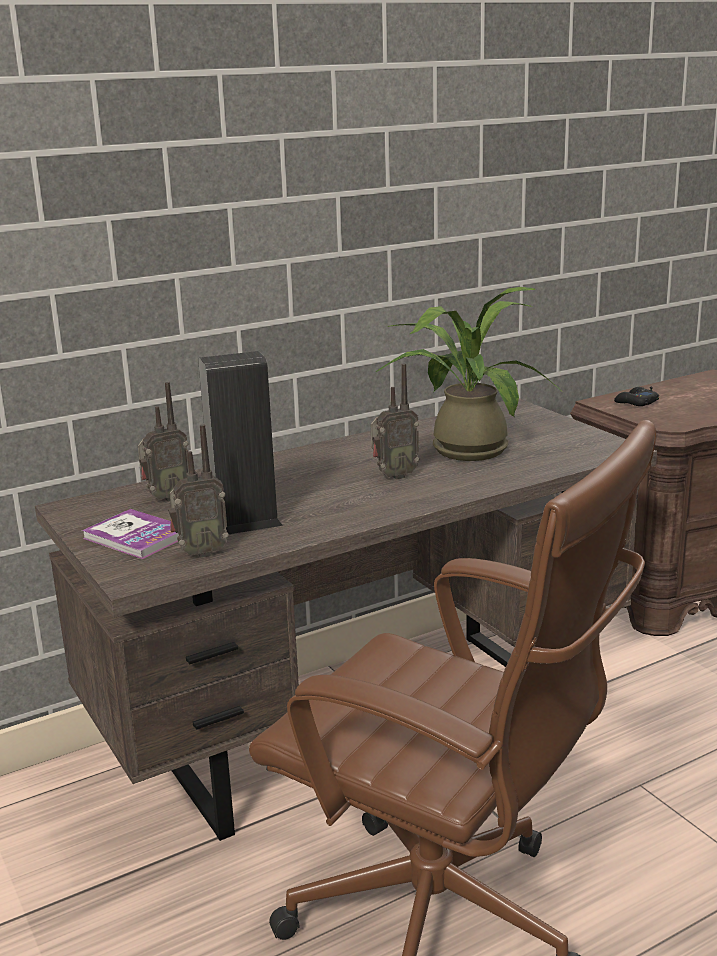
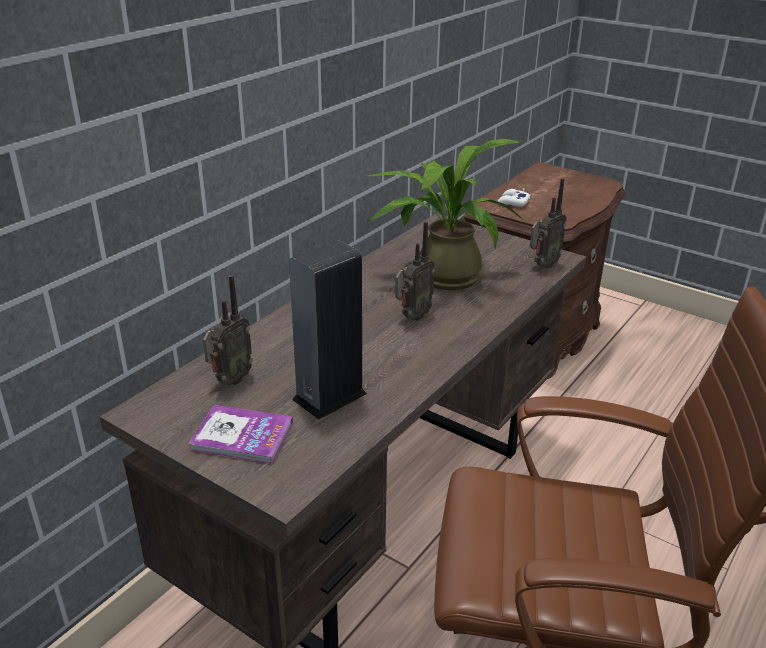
camera: 25 degrees left, 10 degrees up
radio [168,424,229,558] -> radio moved to [530,178,567,269]
black game controller [614,387,659,406] -> white game controller [497,188,530,207]

